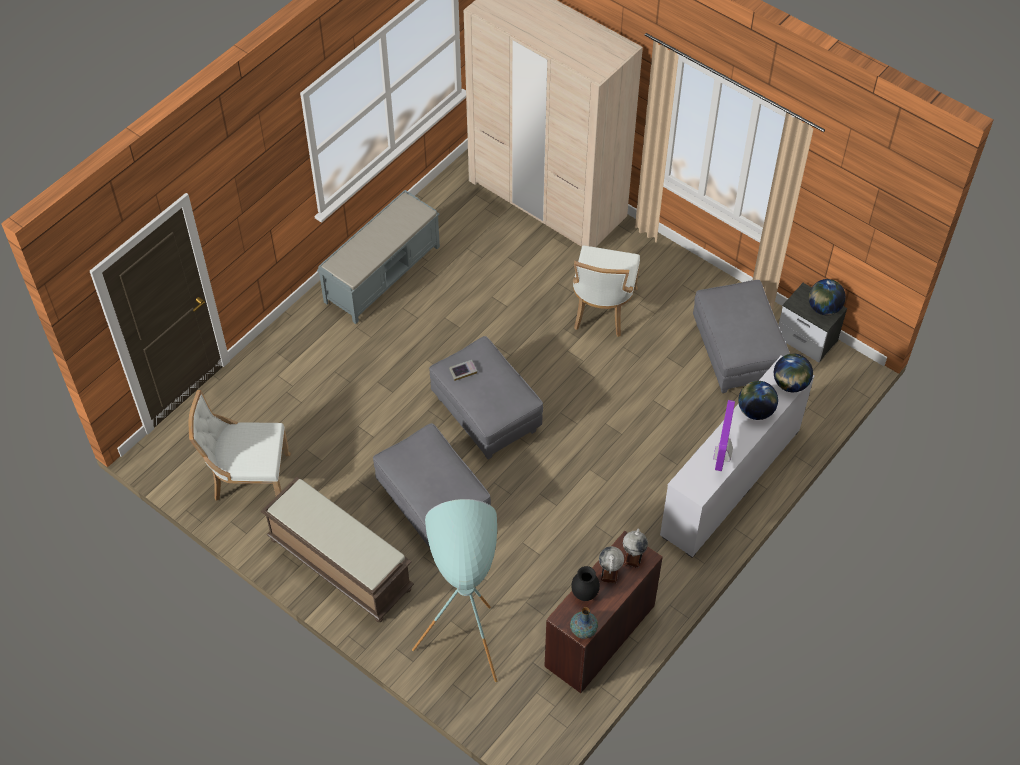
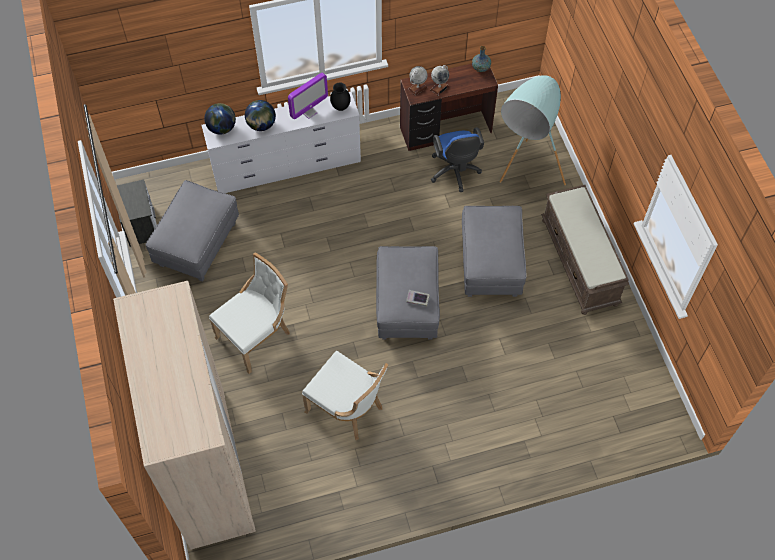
camera: 145 degrees left, 5 degrees up
white chair [189,390,291,501] -> white chair moved to [302,351,388,440]
grey bench [317,190,440,324] -> none
black vase [571,566,600,601] -> black vase moved to [330,82,351,111]
globe [809,279,846,315] -> none
none -> blue office chair [431,127,484,192]

